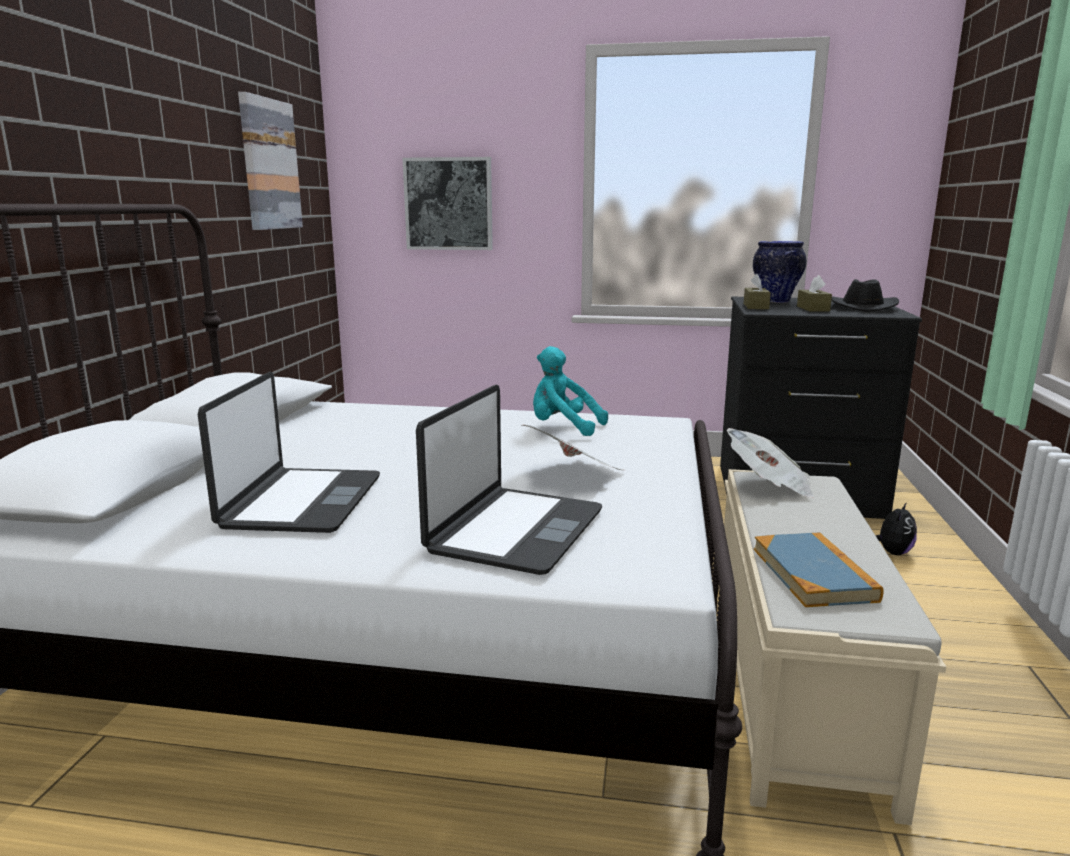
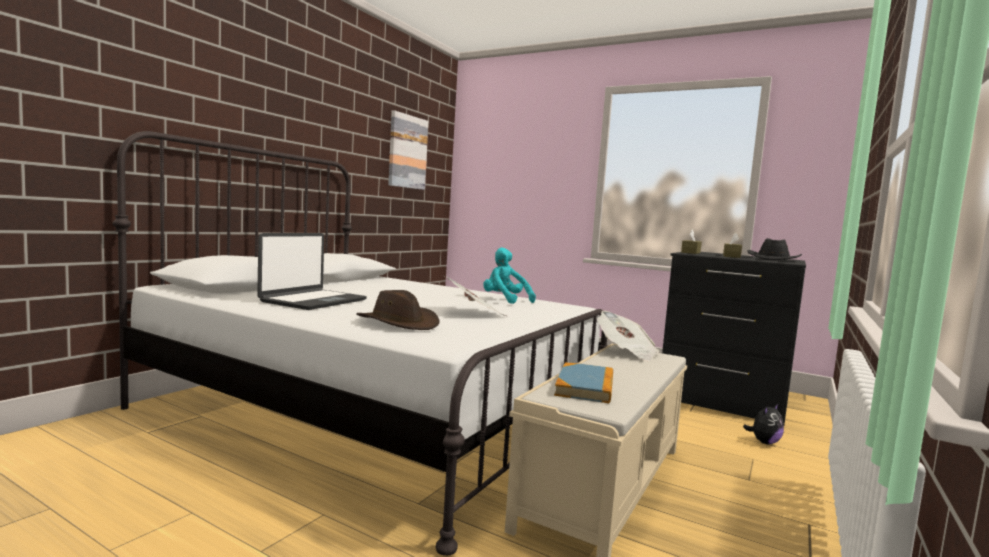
camera: 20 degrees right, 10 degrees down
picture [402,157,493,250] -> none
laptop [416,385,602,575] -> brown hat [356,290,440,330]
vase [753,241,806,303] -> none

